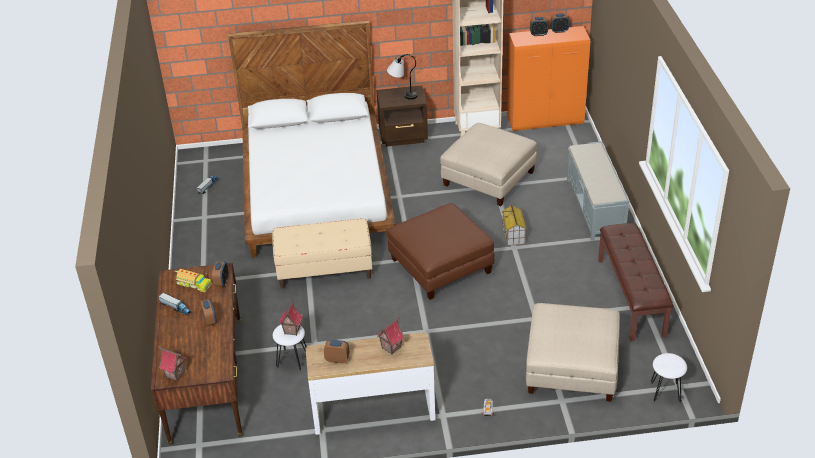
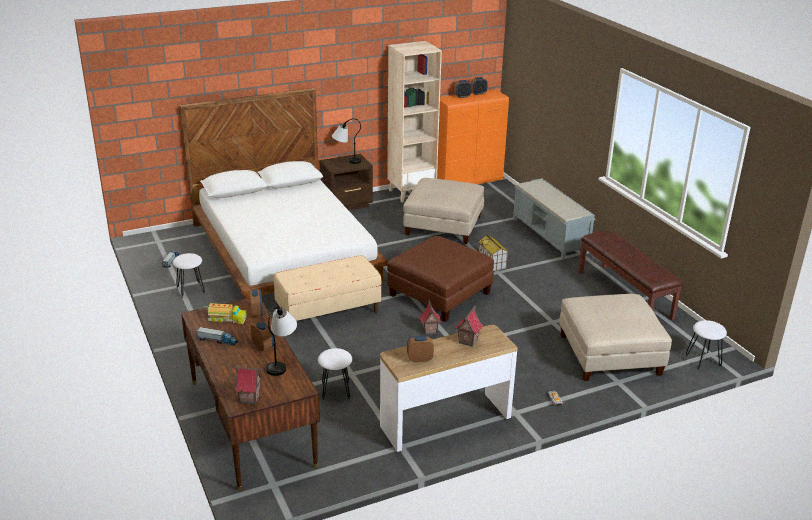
camera: 20 degrees left, 10 degrees down
toy house [279,299,303,336] -> toy house moved to [420,300,441,335]
none -> white stool [173,253,205,298]
none -> table lamp [266,307,297,376]

